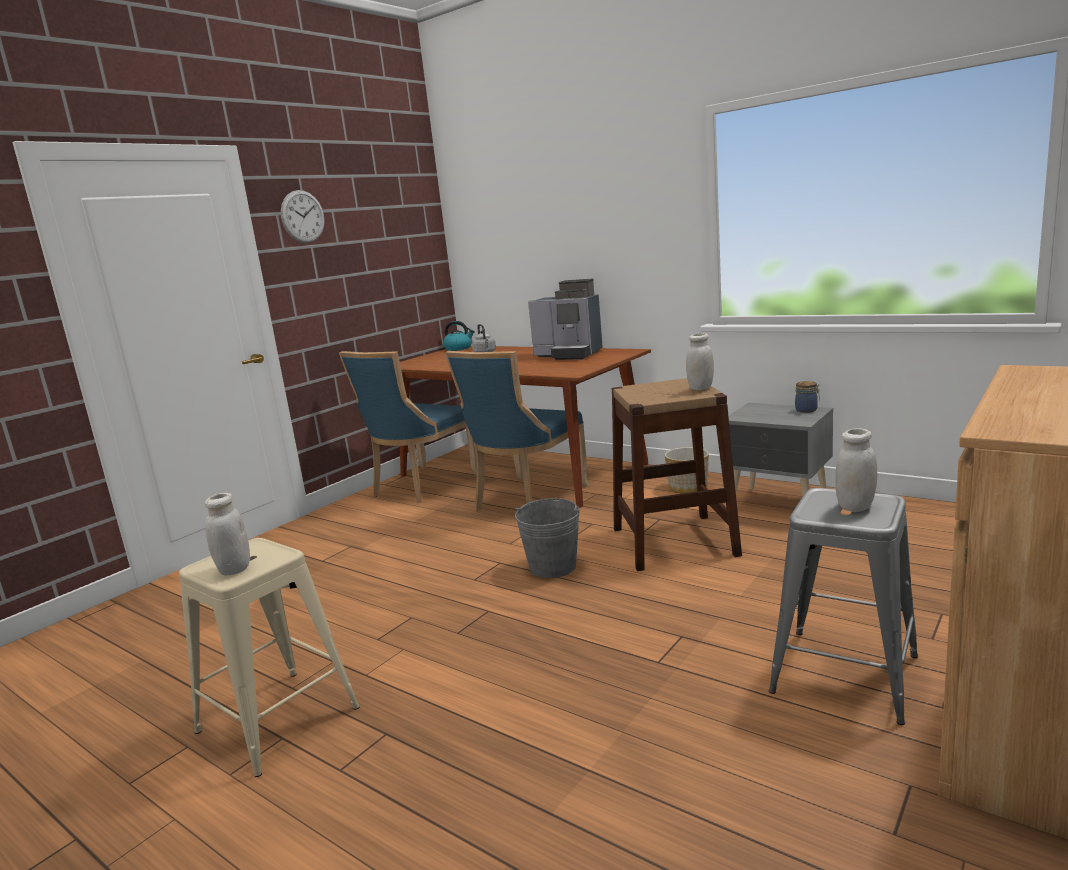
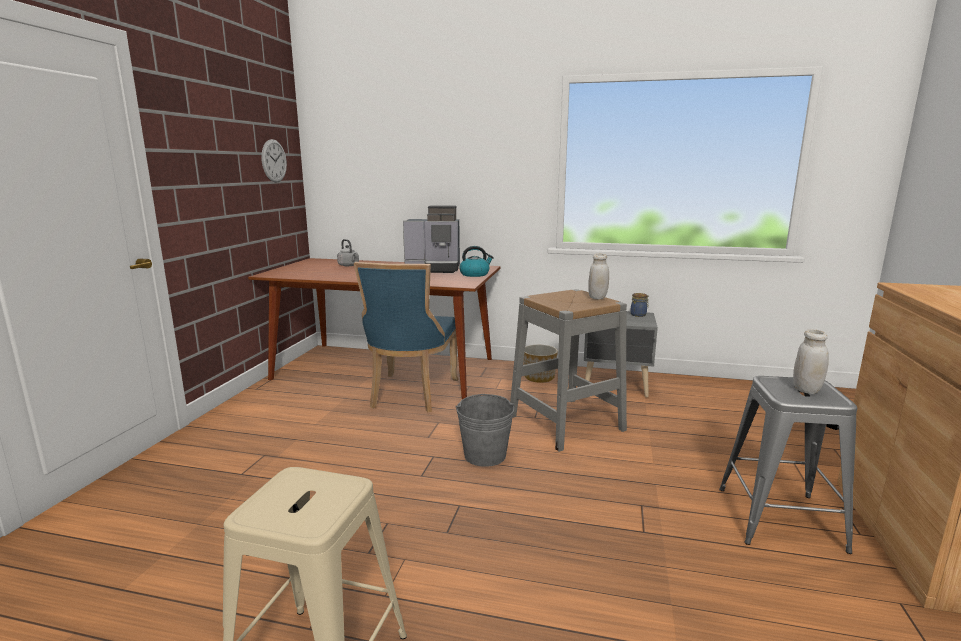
camera: 25 degrees left, 0 degrees up
white jar [205,493,250,575] -> none
wall clock [281,190,325,243] -> wall clock moved to [261,139,287,183]
blue chair [339,351,477,504] -> none
kettle [443,321,475,351] -> kettle moved to [459,246,494,277]
brown stool [612,378,742,571] -> grey stool [510,289,627,452]

